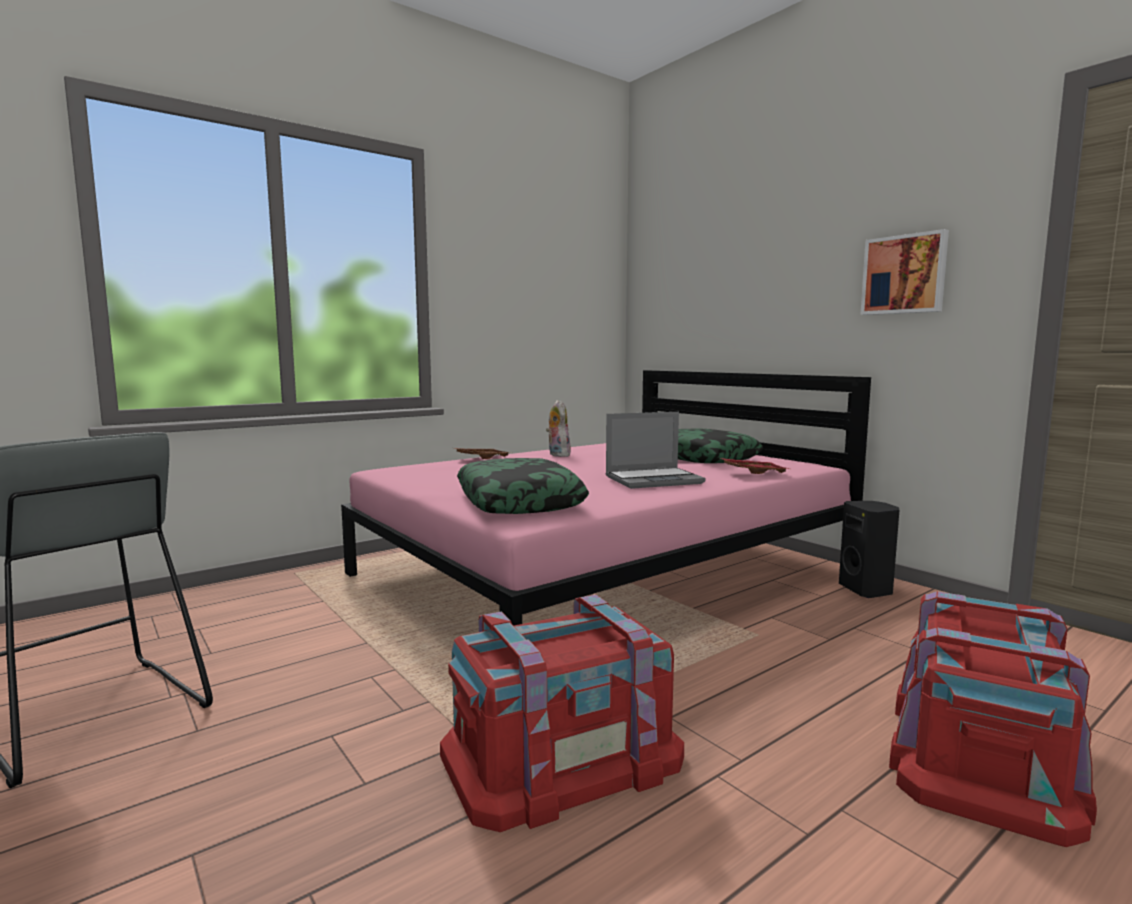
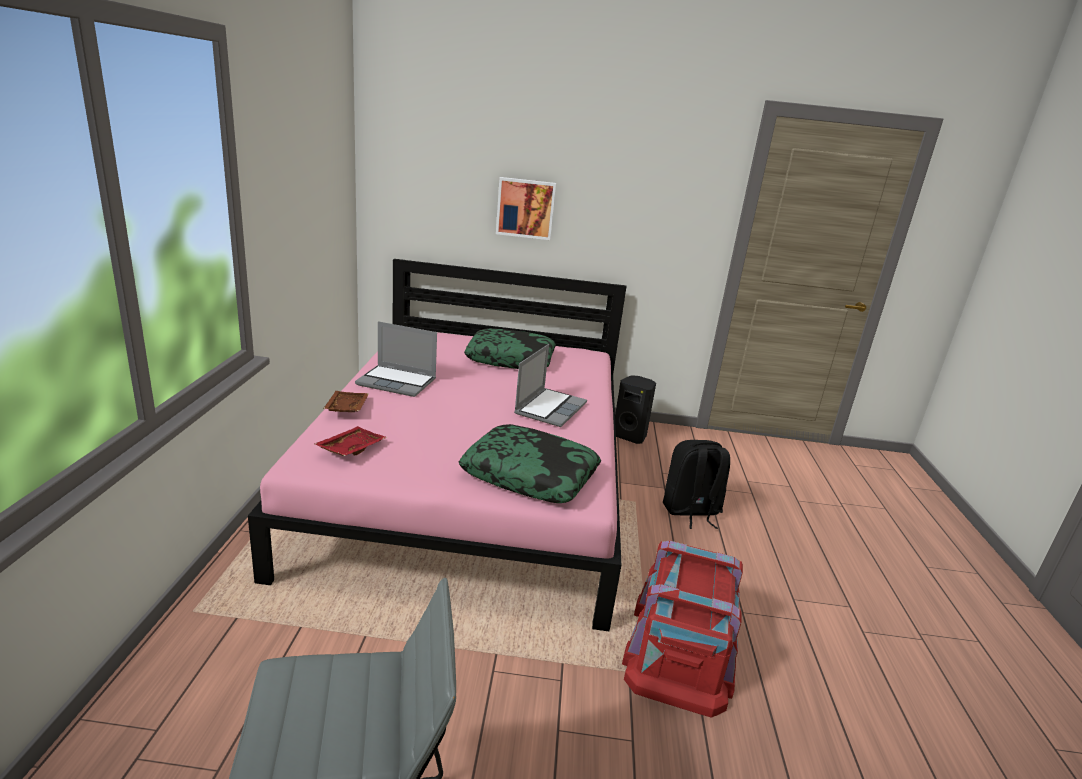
camera: 50 degrees left, 15 degrees up
plush toy [546,400,571,457] -> laptop [355,321,437,397]
red tray [720,458,789,474] -> red tray moved to [314,426,387,456]
picture [860,229,949,315] -> picture moved to [496,177,556,240]
red storage box [889,591,1097,847] -> none
none -> black backpack [663,440,730,529]

